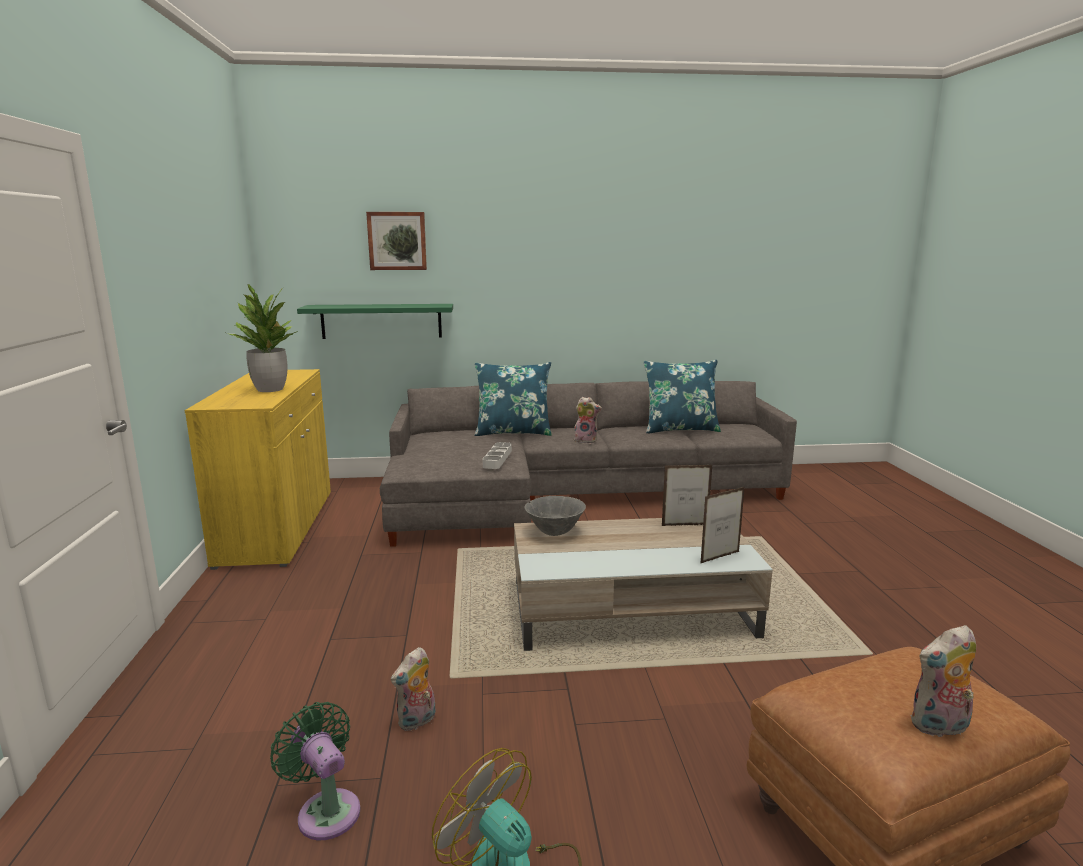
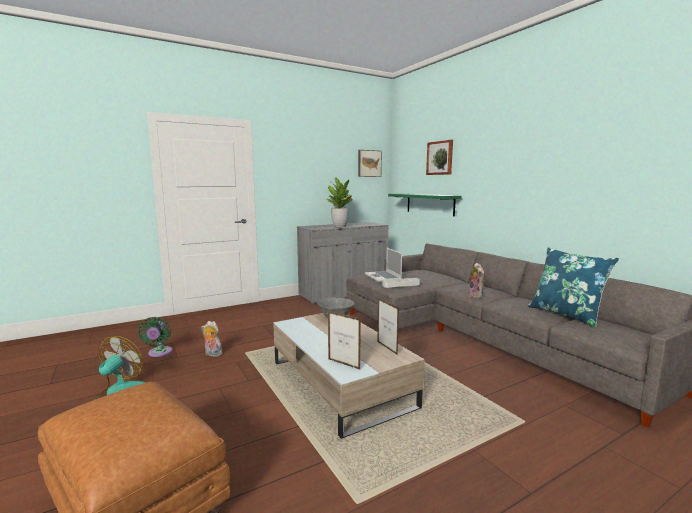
camera: 65 degrees right, 5 degrees down
yellow cabinet [185,369,331,570] -> grey cabinet [297,222,388,304]
green fan [270,702,361,840] -> green fan turned 150 degrees clockwise [138,317,172,357]
blue pillow [474,362,552,436] -> none
plush toy [911,625,976,738] -> none
none -> picture [358,150,382,177]
none -> laptop [365,248,402,282]

